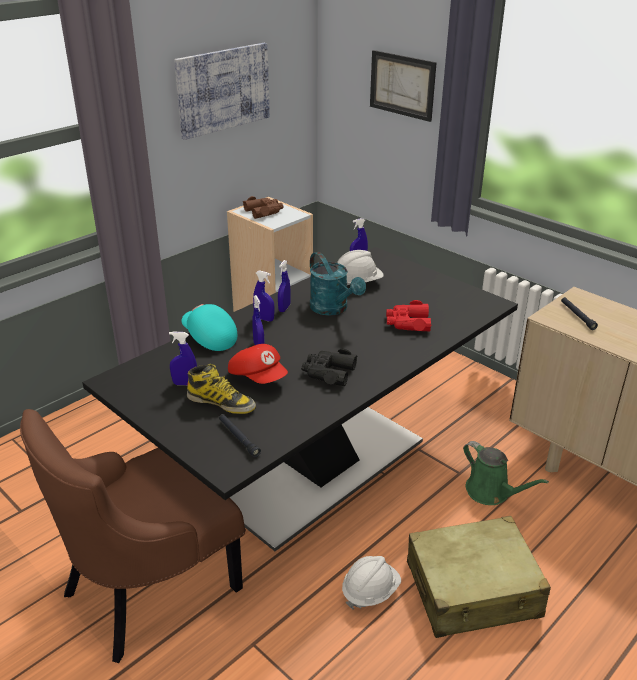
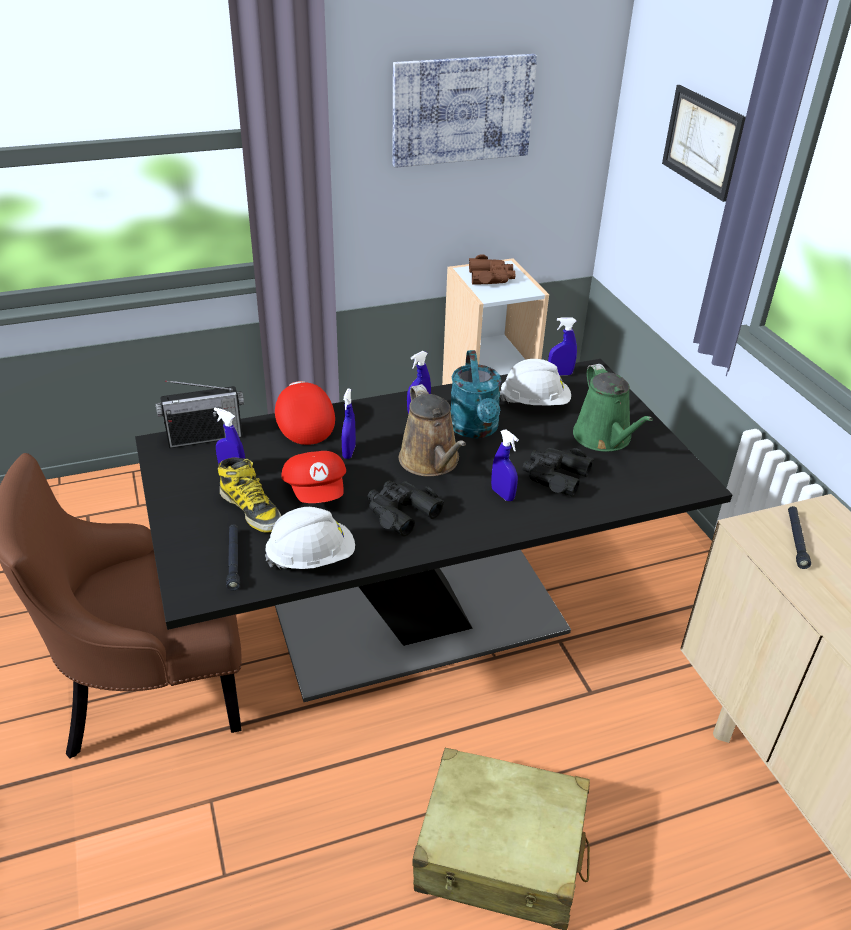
camera: 25 degrees right, 5 degrees up
turquoise cap [181,304,237,351] -> red cap [275,381,335,445]
blue spray bottle [253,270,275,321] -> blue spray bottle moved to [491,429,519,501]
white hard hat [342,556,401,610] -> white hard hat moved to [265,507,355,569]
red binoculars [386,300,431,331] -> black binoculars [522,448,594,497]
green watering can [463,441,549,505] -> green watering can moved to [573,364,653,452]
none -> radio [155,380,244,448]
none -> brown watering can [399,384,466,476]

